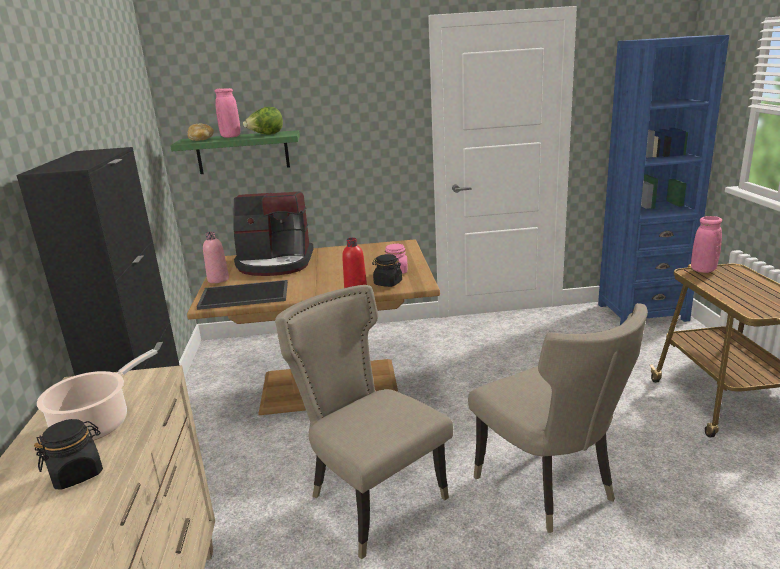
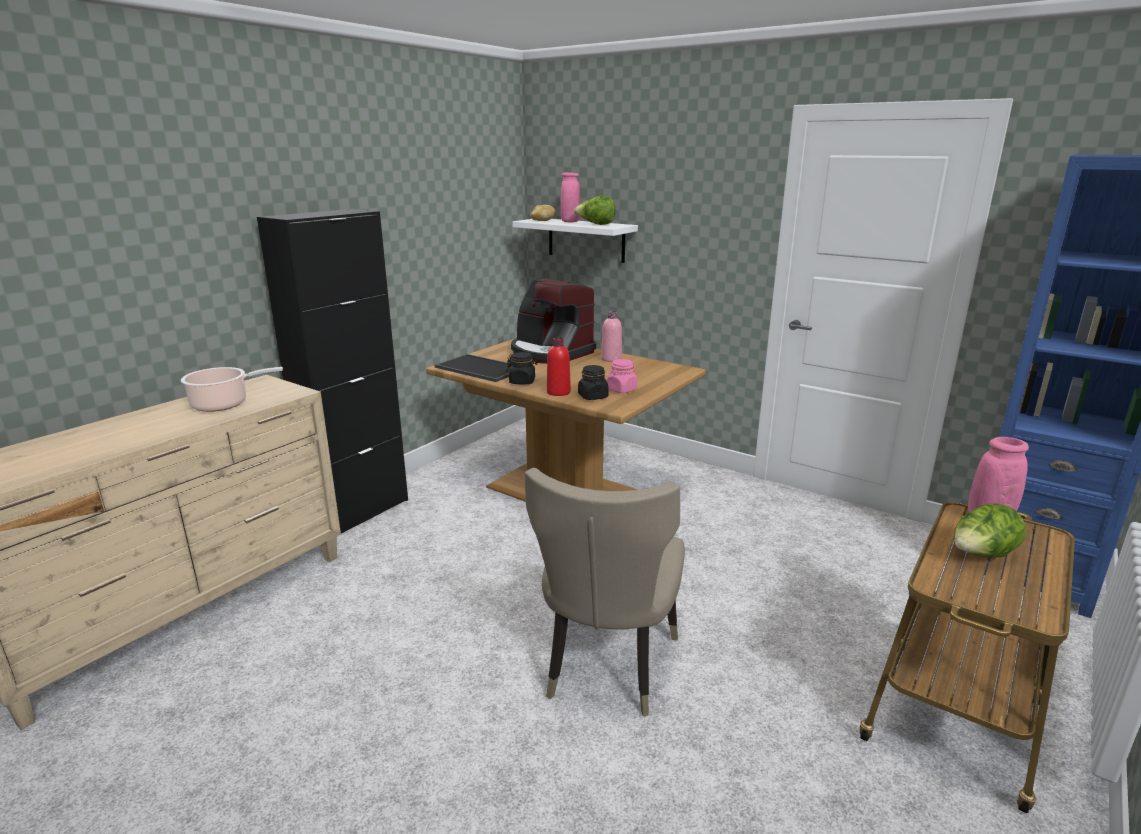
camera: 40 degrees right, 0 degrees up
black jar [34,419,103,490] -> black jar moved to [506,352,538,384]
green shelf [170,130,300,174] -> white shelf [513,219,638,263]
pink bottle [203,232,229,283] -> pink bottle moved to [601,311,622,362]
beige chair [275,285,453,560] -> none
none -> lettuce [954,503,1026,558]

